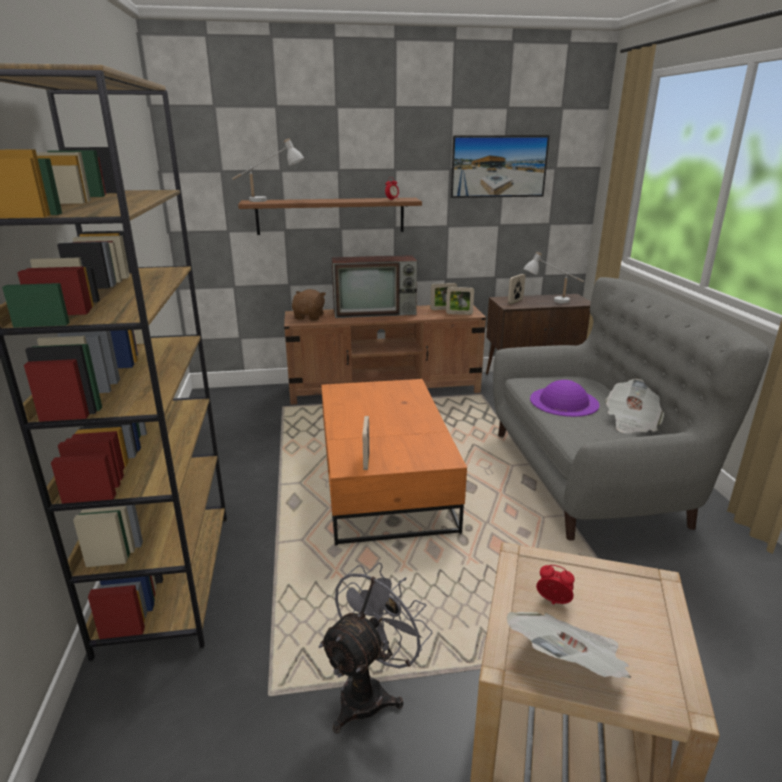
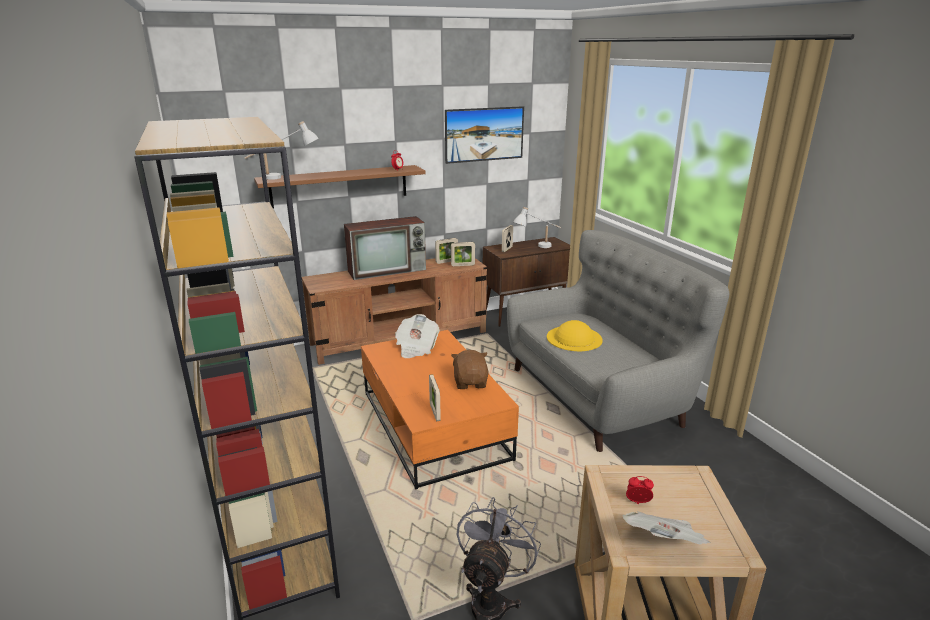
camera: 15 degrees left, 0 degrees up
brown plush toy [292,289,326,320] -> brown plush toy moved to [451,350,489,389]
purple hat [530,380,599,417] -> yellow hat [547,320,603,351]
newspaper [605,379,664,433] -> newspaper moved to [395,314,440,358]

